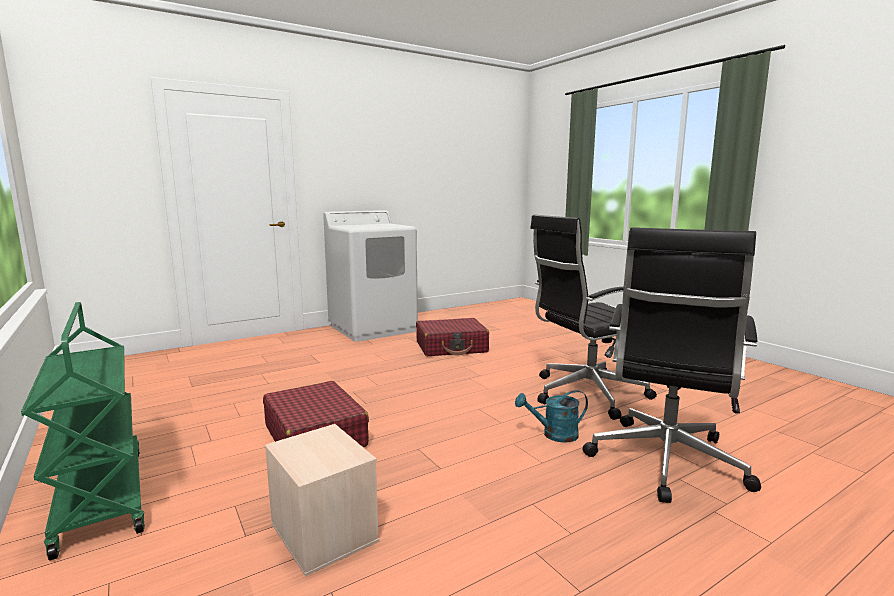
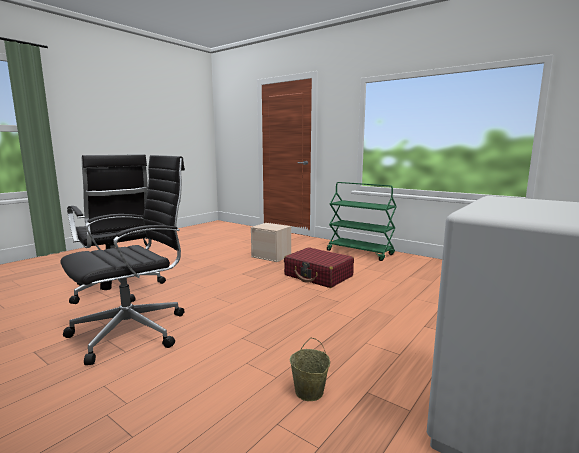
camera: 160 degrees right, 0 degrees up
red suitcase [416,318,489,356] -> beige bucket [290,337,330,401]
turquoise watering can [515,390,588,443] -> none
black office chair [583,227,761,503] -> black office chair turned 135 degrees clockwise [67,154,166,304]

